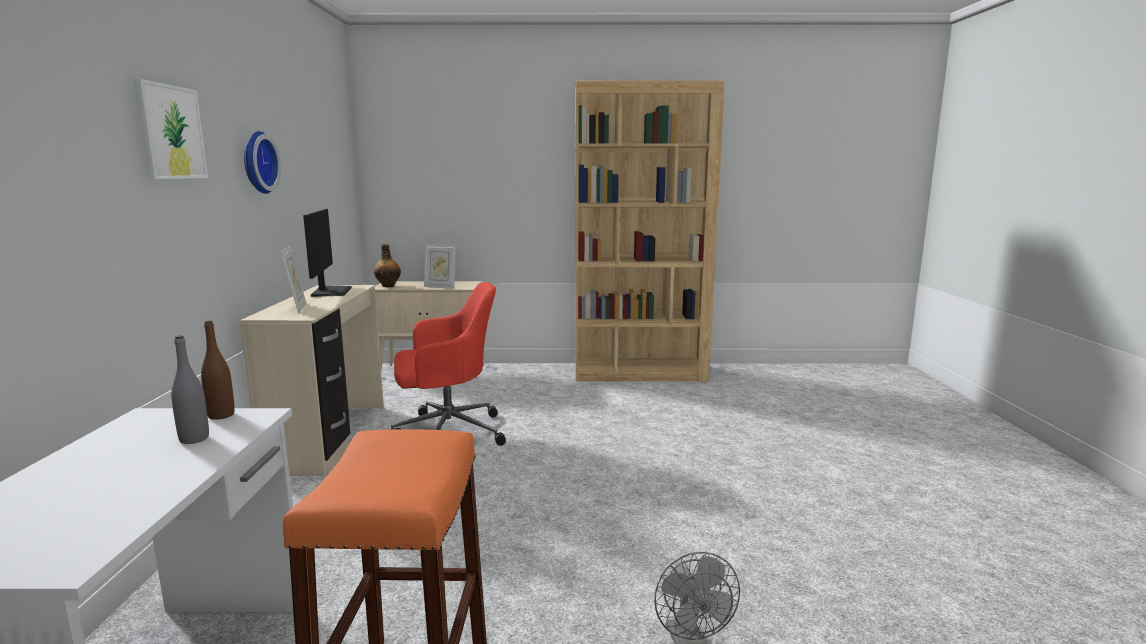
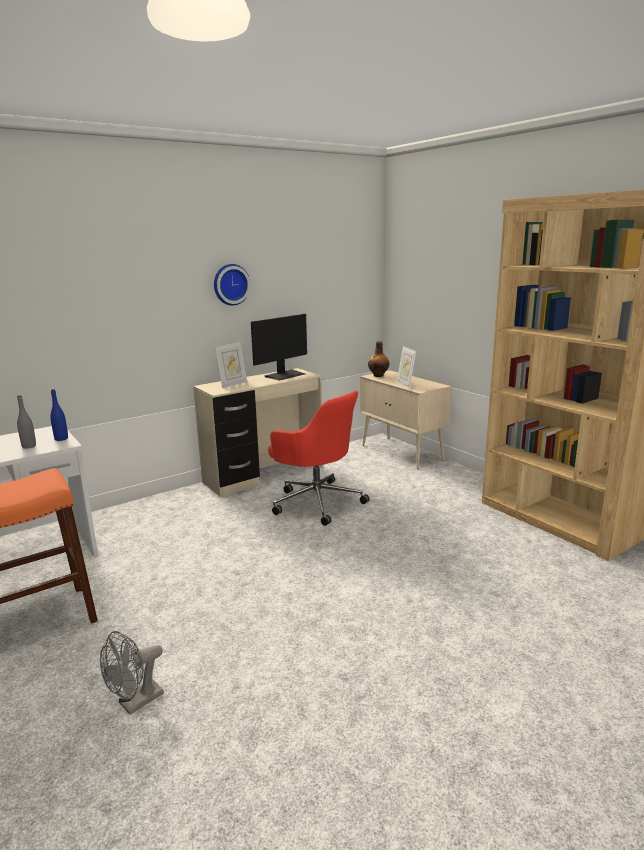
camera: 55 degrees right, 5 degrees up
picture [134,79,208,179] -> none
brown bottle [201,320,235,420] -> blue bottle [50,389,68,441]

